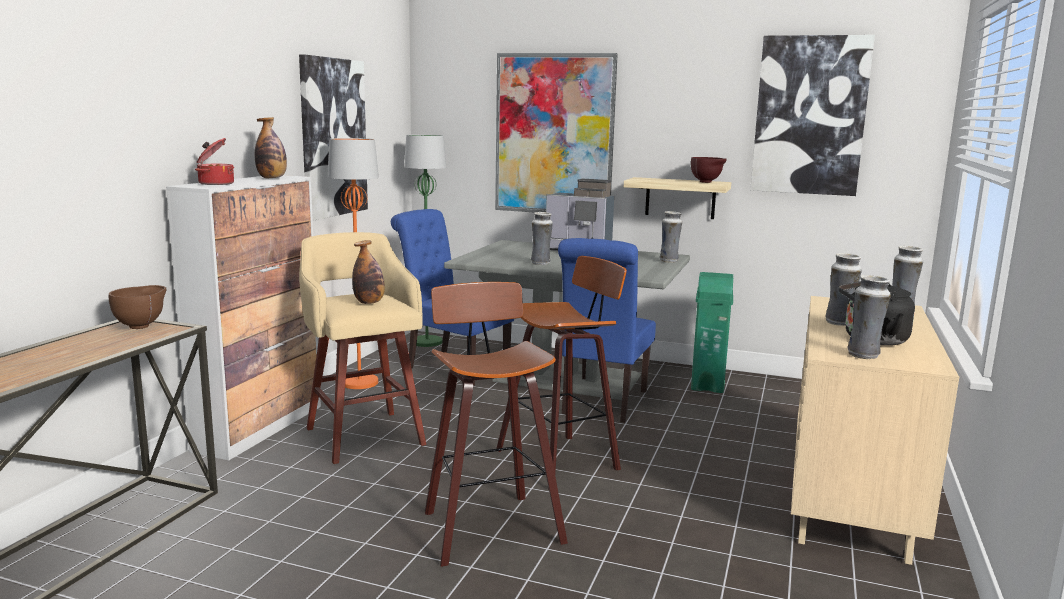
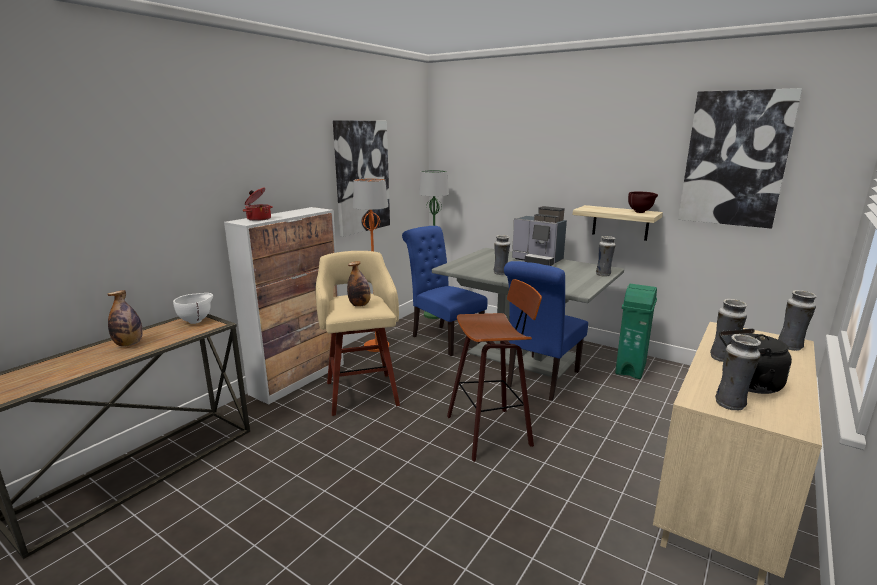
camera: 15 degrees right, 5 degrees up
brown bowl [109,285,166,329] -> white bowl [173,293,213,324]
bottle [255,117,287,178] -> bottle moved to [107,290,143,346]
stool [425,282,568,567] -> none
picture [495,53,618,212] -> none

